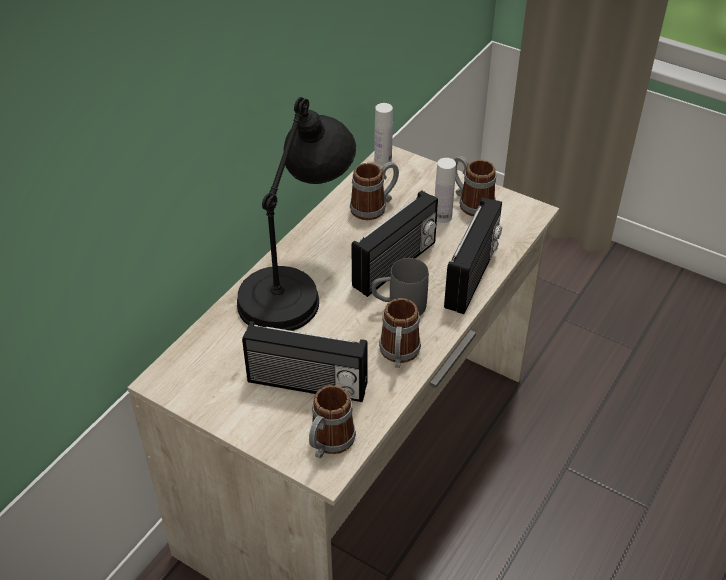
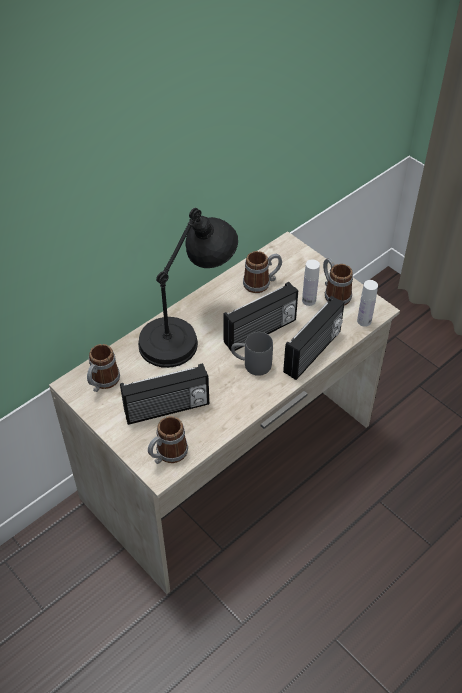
camera: 15 degrees right, 5 degrees up
radio [242,321,368,402] -> radio turned 45 degrees counterclockwise [120,363,209,425]
white bottle [374,103,393,166] -> white bottle moved to [357,280,378,327]
mug [379,298,421,368] -> mug moved to [87,344,120,392]

